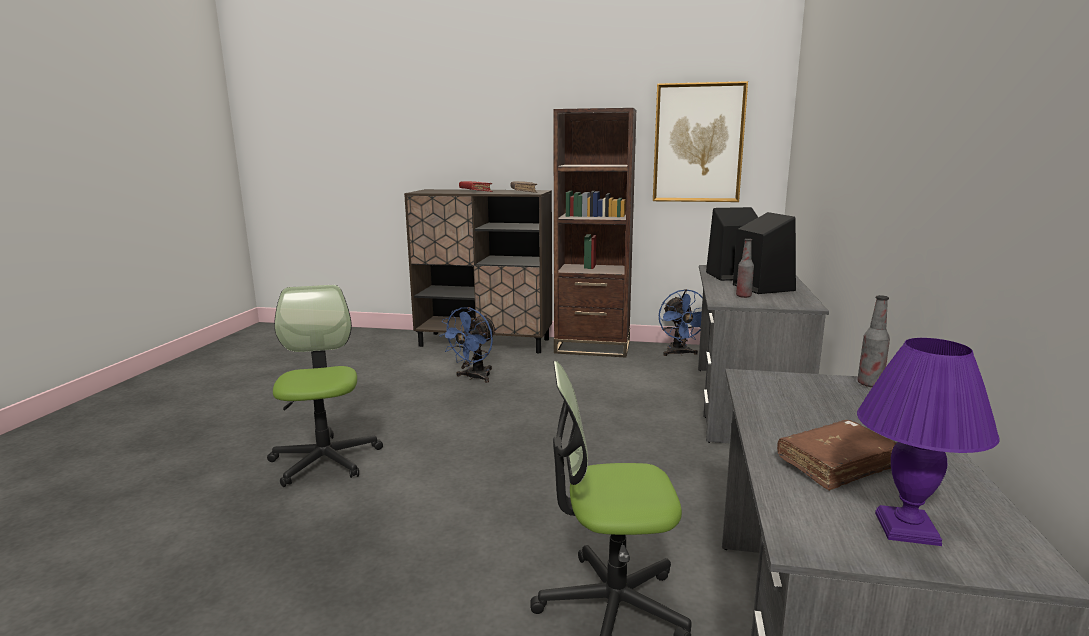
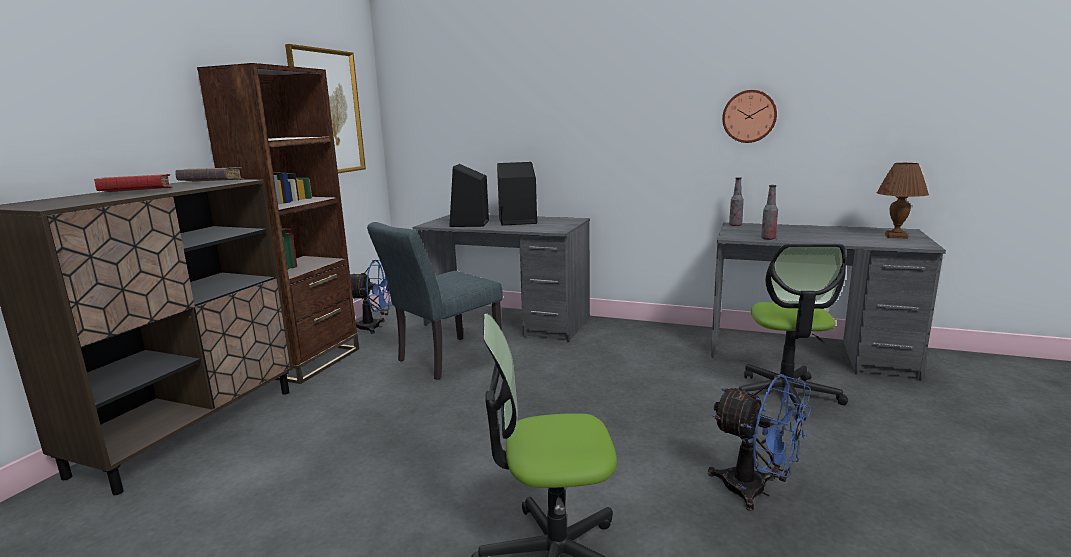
camera: 80 degrees left, 0 degrees up
blue fan [440,307,497,383] -> blue fan moved to [708,374,811,511]
bottle [736,239,754,298] -> bottle moved to [761,185,778,240]
brown book [777,420,896,491] -> none
purple table lamp [857,338,1000,546] -> brown table lamp [877,163,929,239]
none -> grey chair [367,222,503,380]
none -> wall clock [722,90,777,143]

